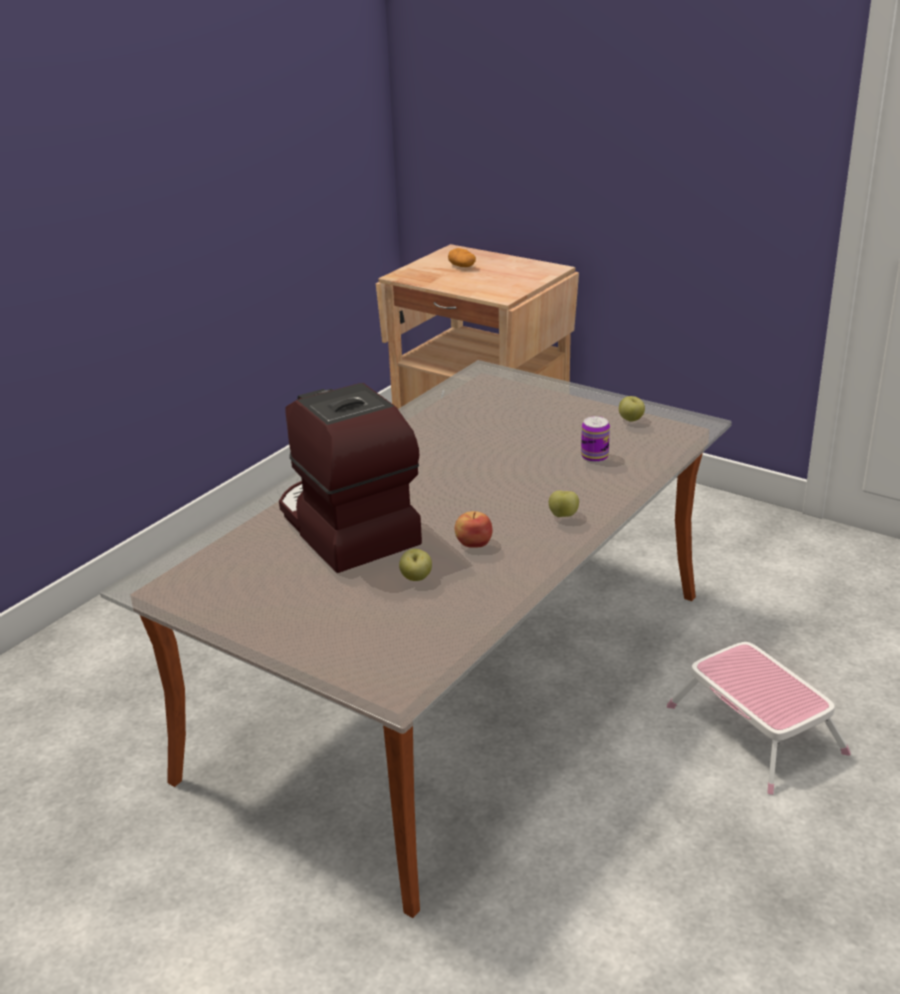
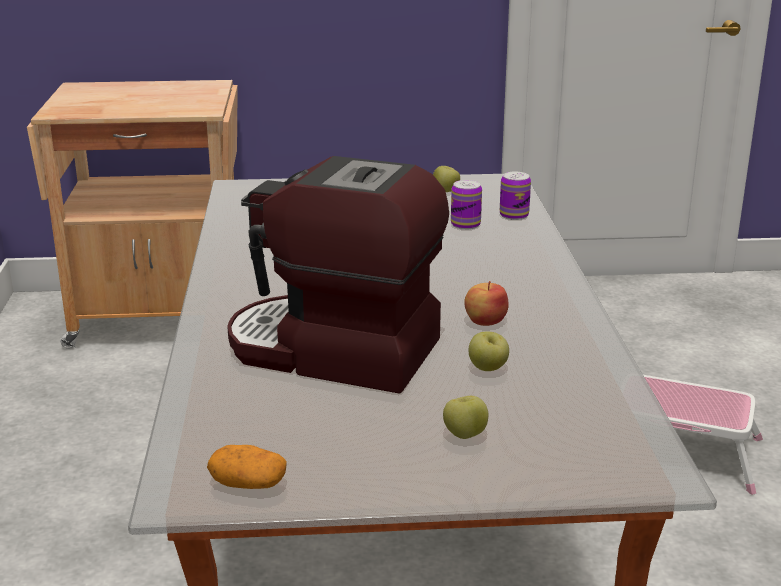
camera: 40 degrees left, 5 degrees down
potato [448,248,476,267] -> potato moved to [207,445,287,489]
apple [549,490,579,517] -> apple moved to [443,396,488,439]
none -> can [500,172,531,220]

